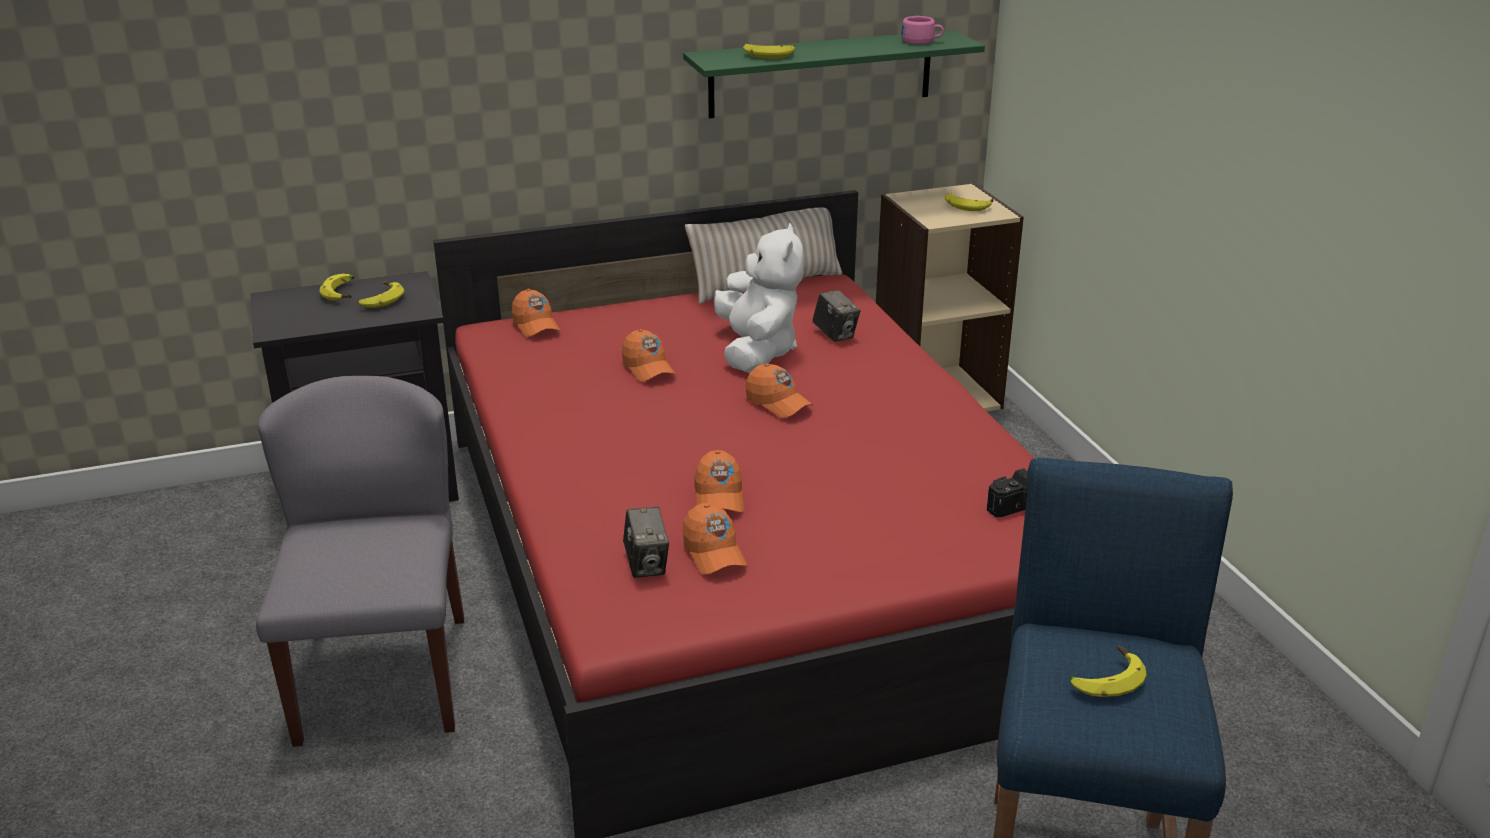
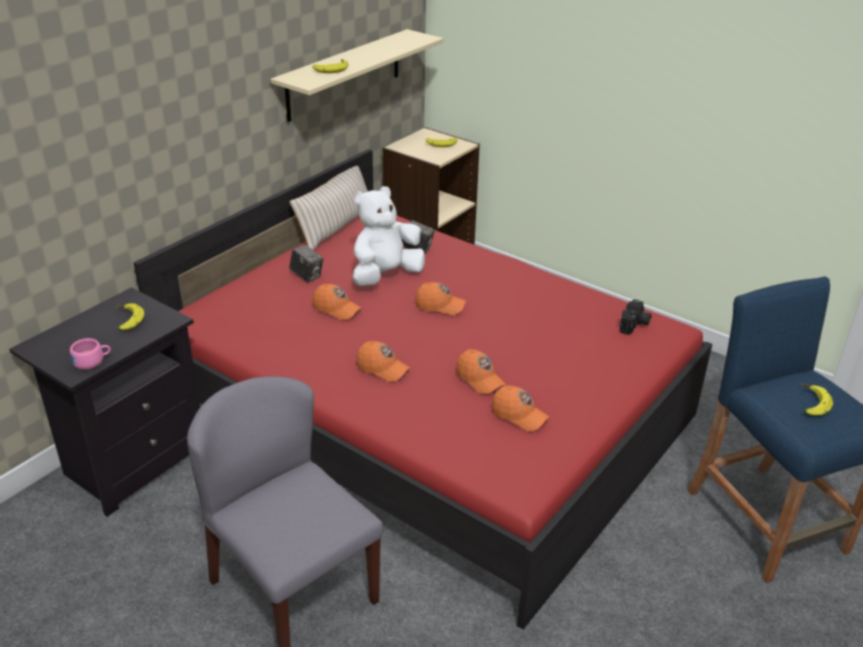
camera: 35 degrees left, 5 degrees up
banana [320,274,354,301] -> none
orange cap [512,289,560,337] -> orange cap moved to [356,341,410,382]
camera [623,507,669,578] -> camera moved to [289,244,324,282]
green shelf [683,30,985,118] -> beige shelf [270,29,444,122]
white plush toy [714,223,804,373] -> white plush toy turned 90 degrees counterclockwise [353,186,425,286]
pink cup [901,16,944,44] -> pink cup moved to [70,338,111,369]

